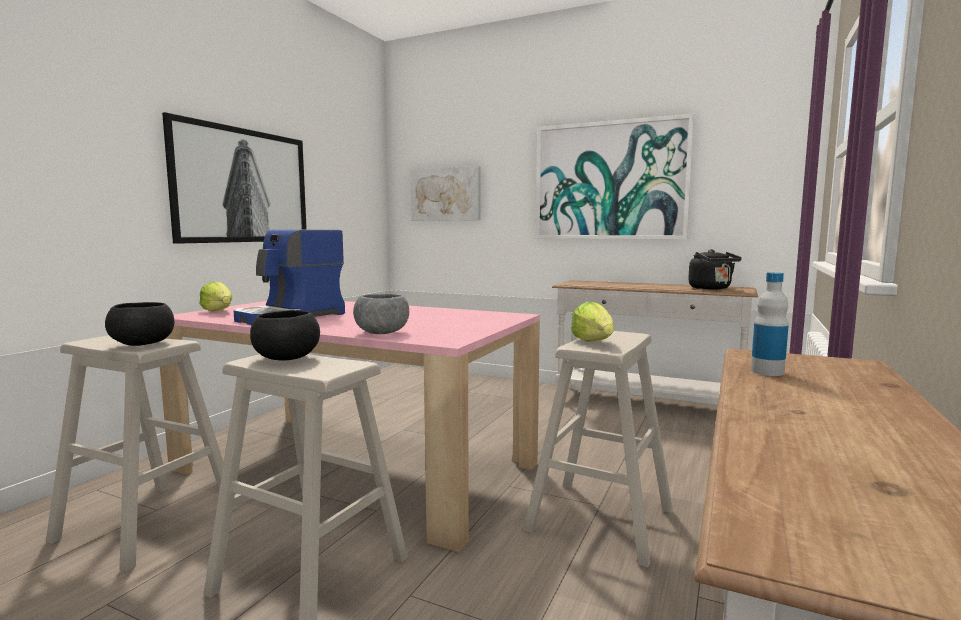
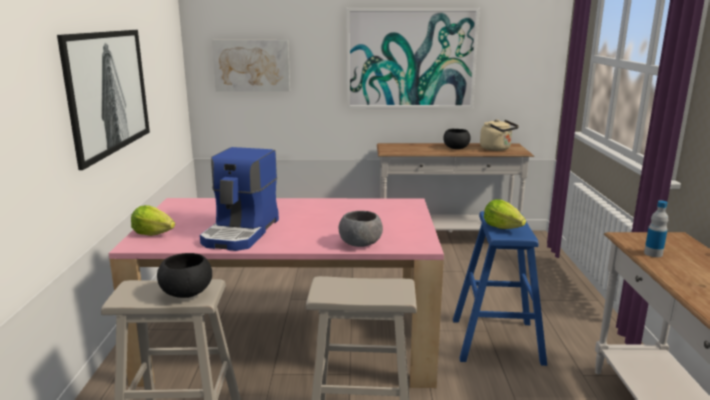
camera: 25 degrees left, 10 degrees up
black bowl [250,310,320,361] -> black bowl moved to [443,129,471,149]
beige stool [523,331,673,568] -> blue stool [453,211,547,366]
black kettle [688,249,742,290] -> beige kettle [480,119,519,151]

